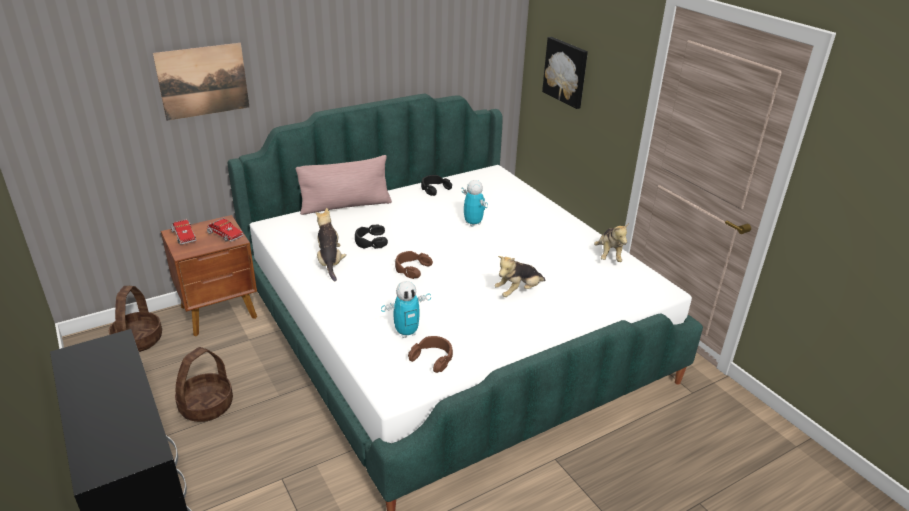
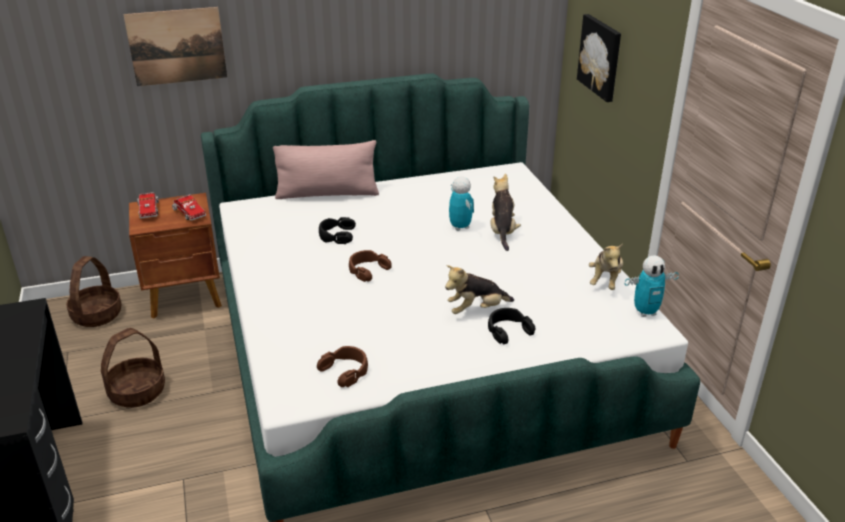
camera: 15 degrees right, 0 degrees up
plush toy [315,208,346,281] -> plush toy moved to [491,174,521,251]
toy robot [381,281,431,338] -> toy robot moved to [625,255,679,317]
black headphones [421,175,452,196] -> black headphones moved to [488,308,535,344]

